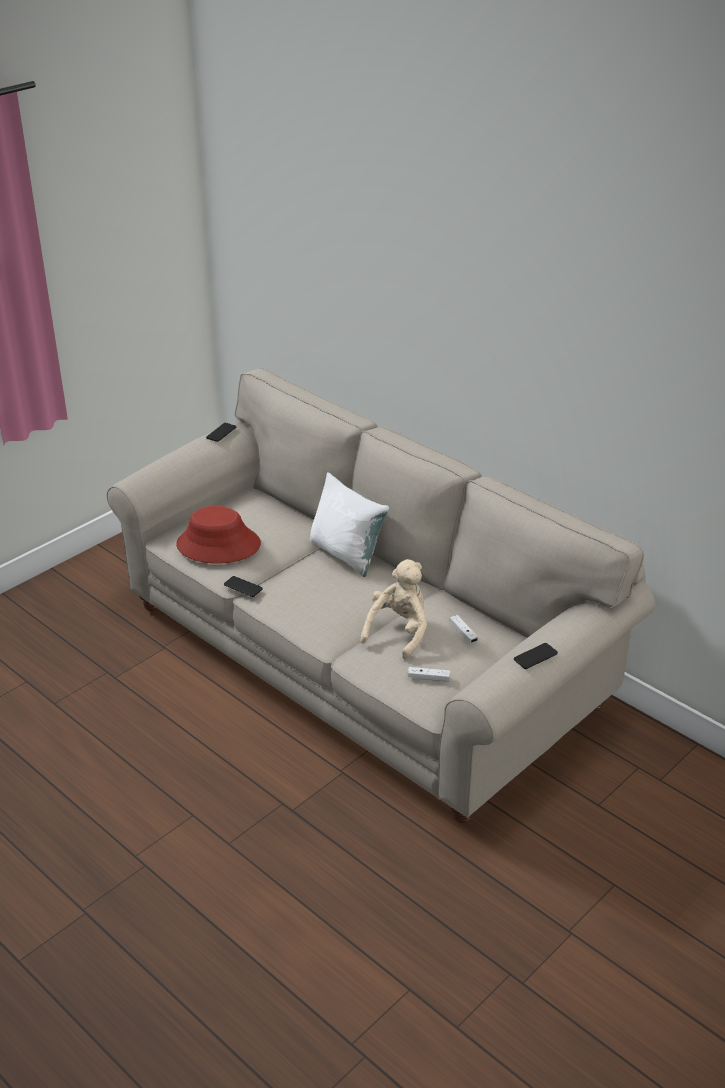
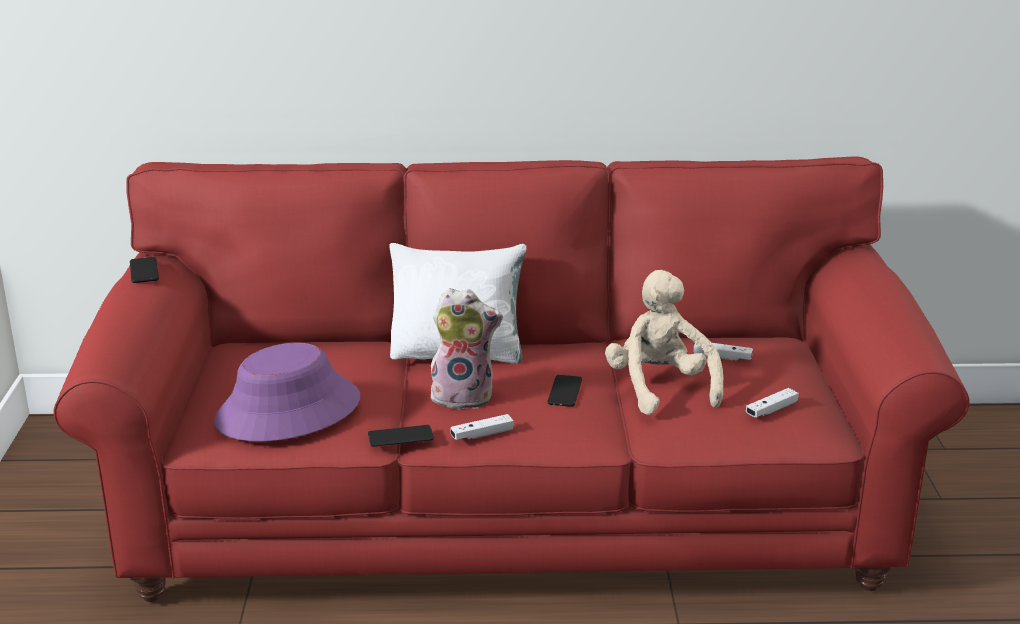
camera: 45 degrees left, 10 degrees down
beige sofa [107,368,655,823] -> red sofa [54,156,969,602]
red hat [176,506,261,564] -> purple hat [214,343,360,442]
phone [514,643,558,669] -> phone moved to [548,375,582,407]
none -> plush toy [431,288,503,410]
none -> white game controller [451,414,514,440]

